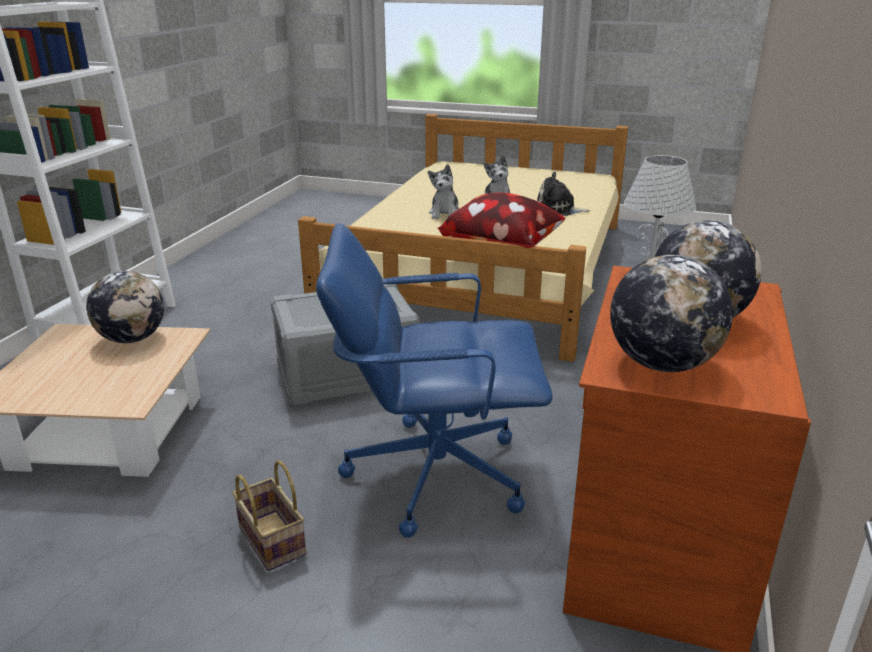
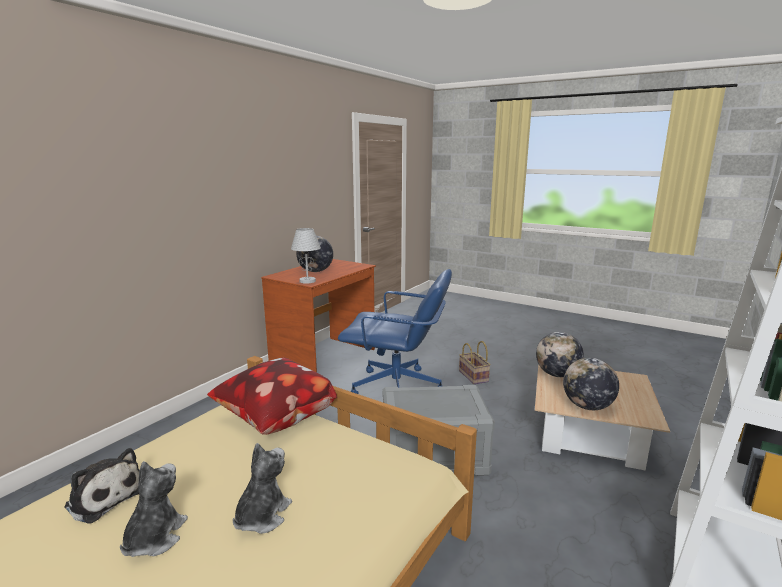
camera: 165 degrees left, 10 degrees down
globe [610,255,733,372] -> globe moved to [536,332,584,377]

